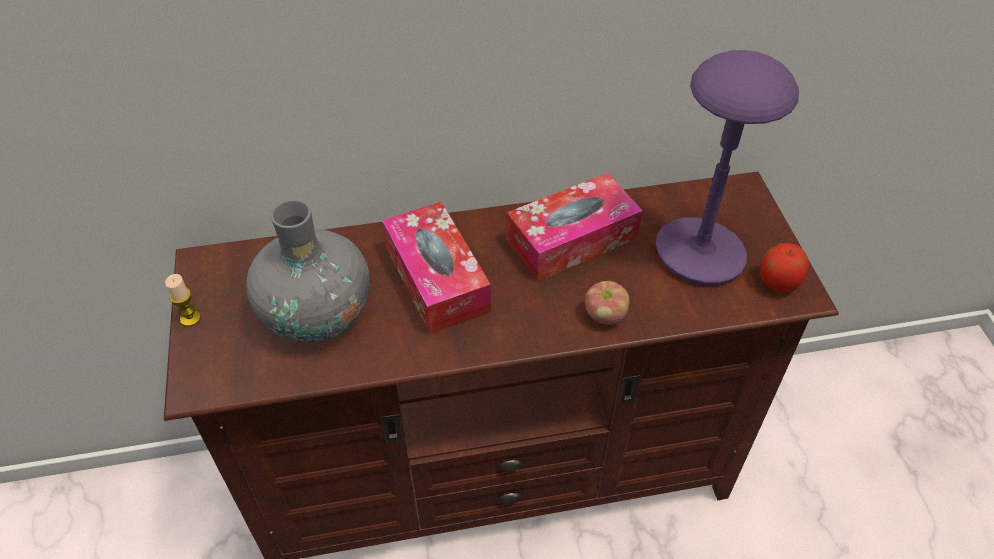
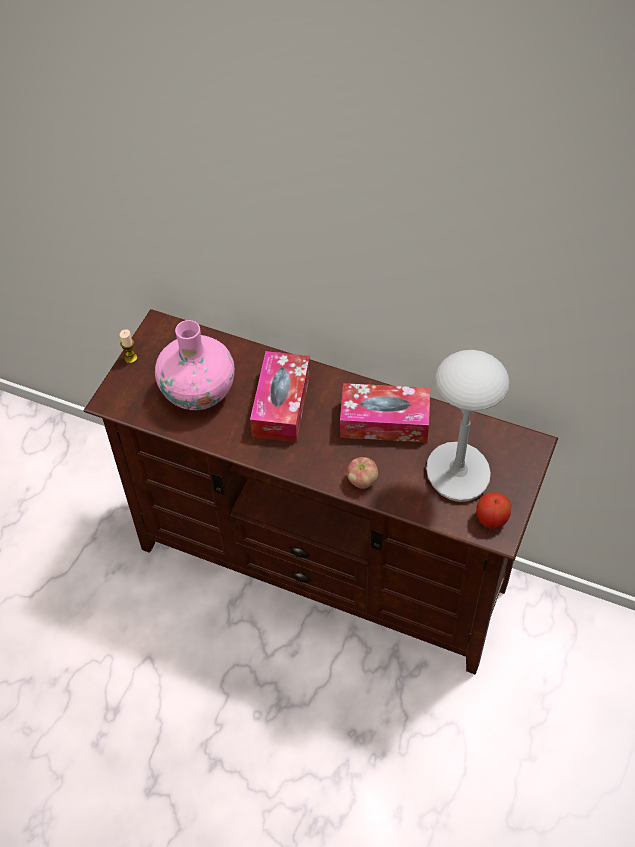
camera: 35 degrees right, 5 degrees up
grey vase [246,200,370,343] -> pink vase [155,320,235,410]
purple table lamp [656,50,799,286] -> grey table lamp [426,350,510,502]

